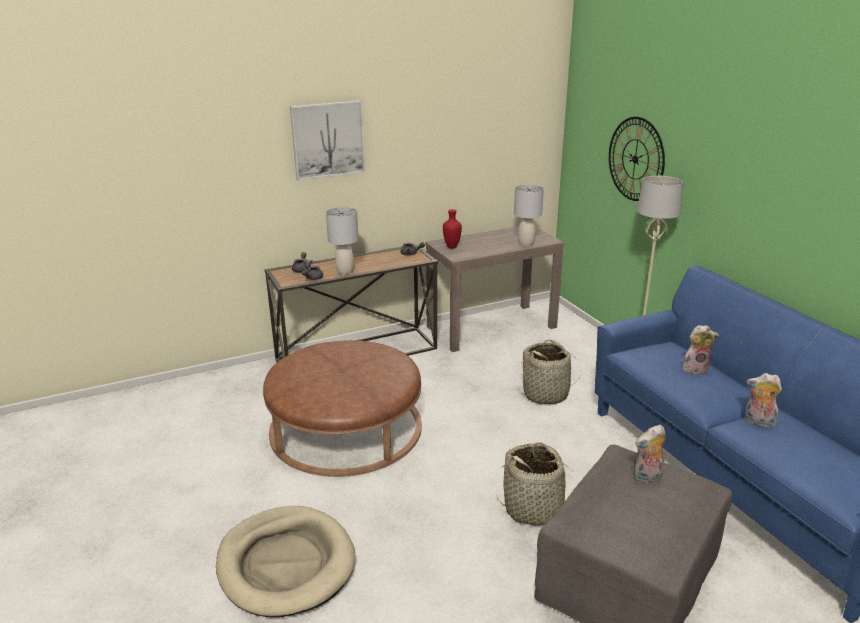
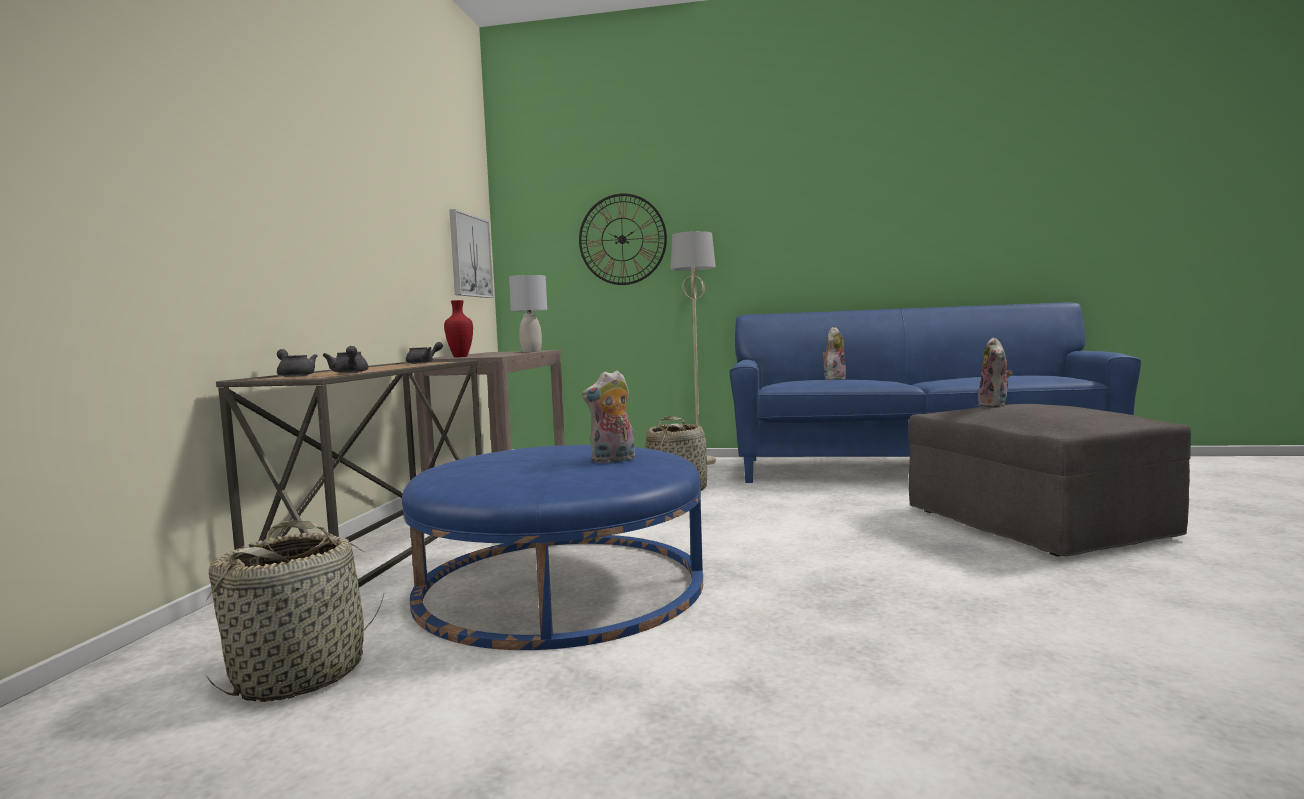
camera: 55 degrees left, 20 degrees down
beige dog bed [216,506,356,617] -> none
brown ottoman [263,340,422,477] -> blue ottoman [402,445,703,650]
picture [290,101,365,180] -> picture moved to [449,209,494,298]
grey table lamp [326,207,359,275] -> none
basket [497,442,573,526] -> basket moved to [205,521,384,702]
plush toy [745,373,782,427] -> plush toy moved to [582,370,635,463]

